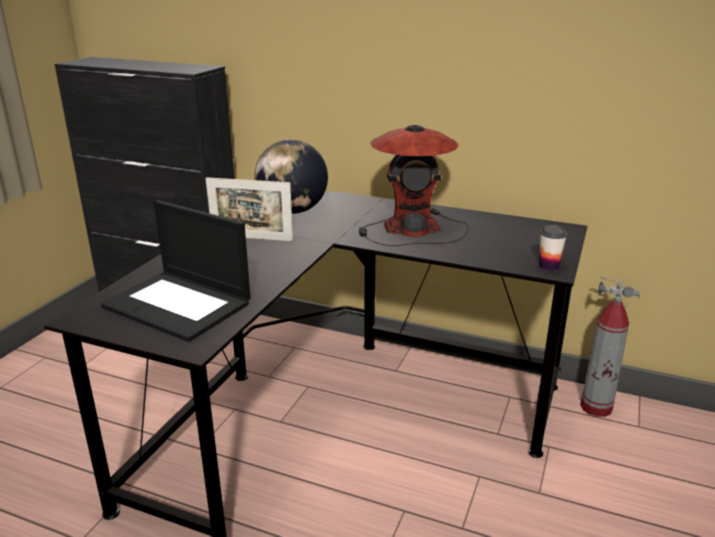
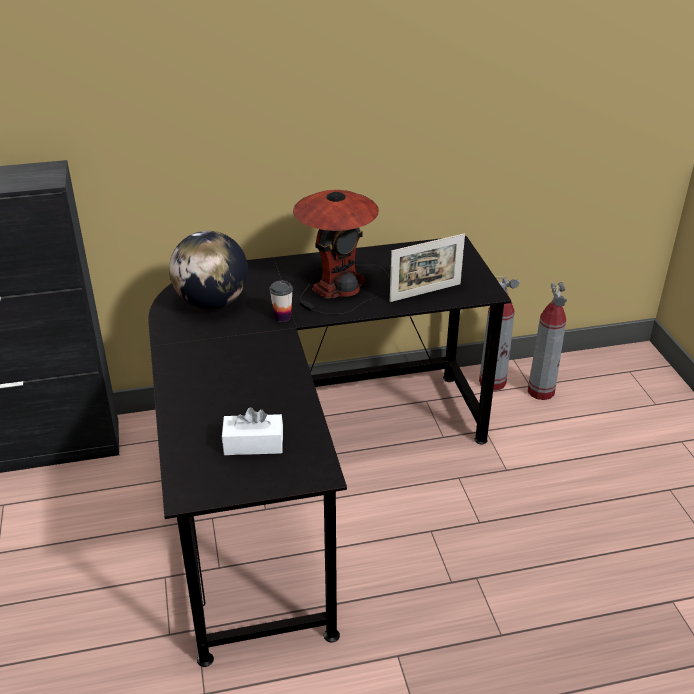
camera: 35 degrees left, 10 degrees up
laptop [101,200,251,342] -> white tissue box [222,407,283,455]
picture frame [206,177,293,241] -> picture frame moved to [390,234,465,302]
cup [539,225,567,271] -> cup moved to [269,281,293,322]
none -> fire extinguisher [528,282,567,400]

